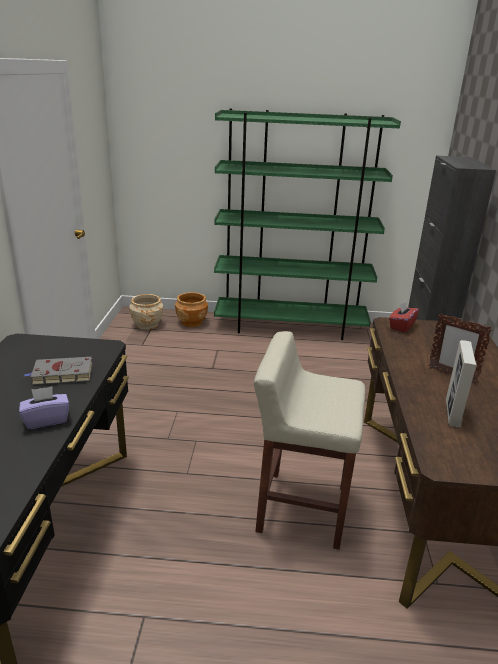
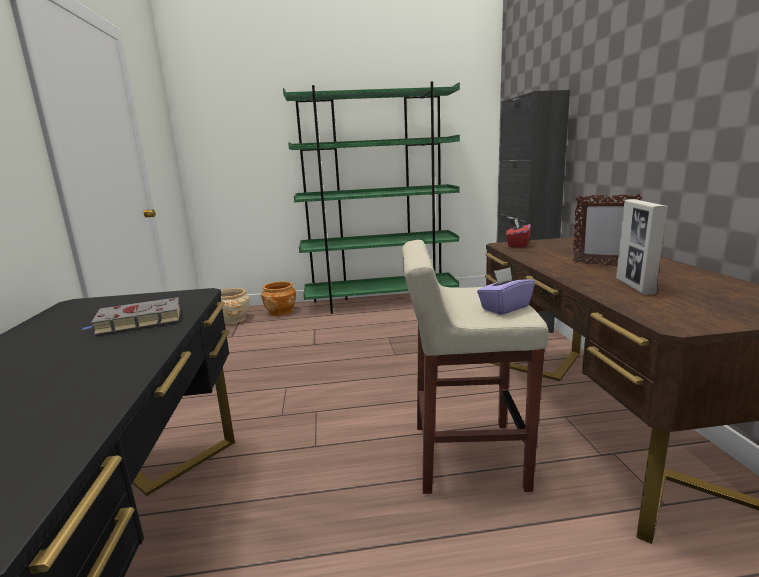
camera: 10 degrees left, 10 degrees down
purple tissue box [19,387,69,429] -> purple tissue box moved to [477,267,535,315]

